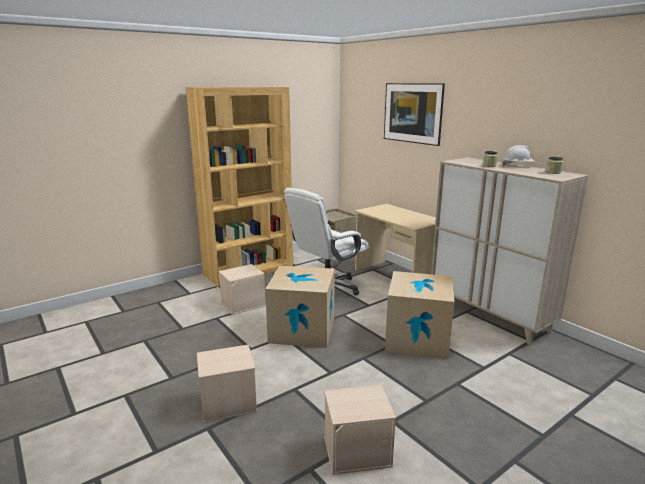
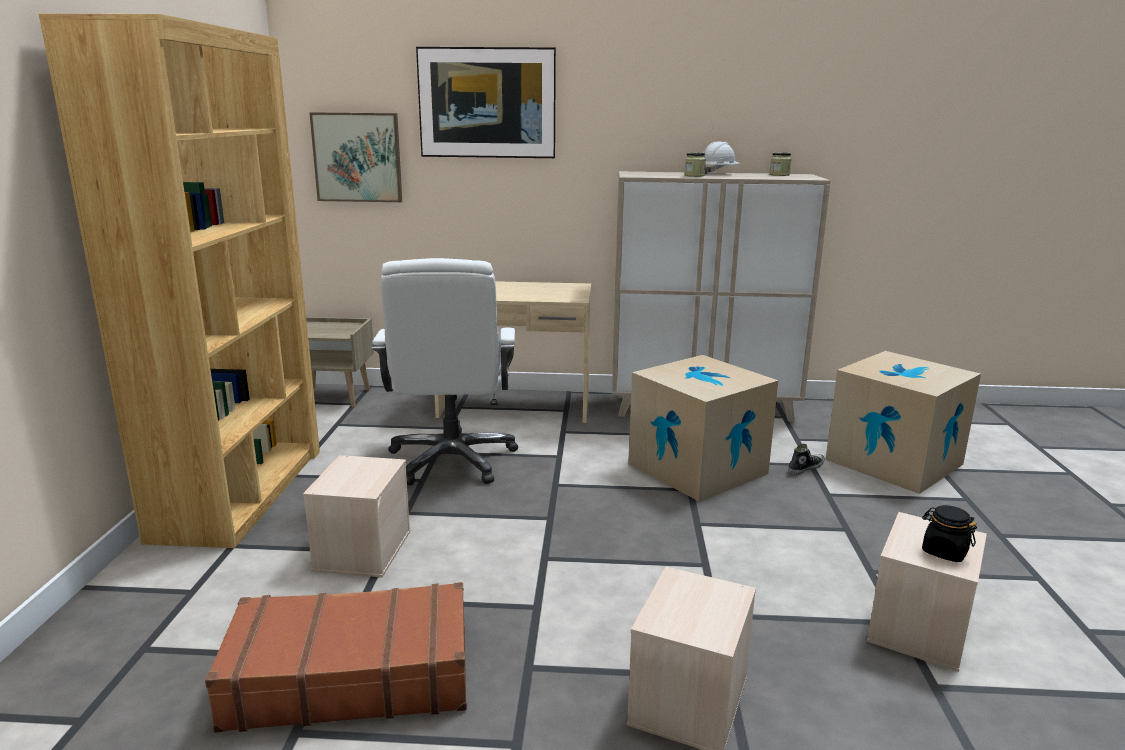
camera: 50 degrees left, 0 degrees up
cardboard box [265,266,335,348] -> cardboard box moved to [825,351,981,494]
none -> brown suitcase [205,582,467,733]
none -> picture [309,112,402,202]
none -> shoe [788,444,825,474]
none -> black jar [922,505,977,562]

